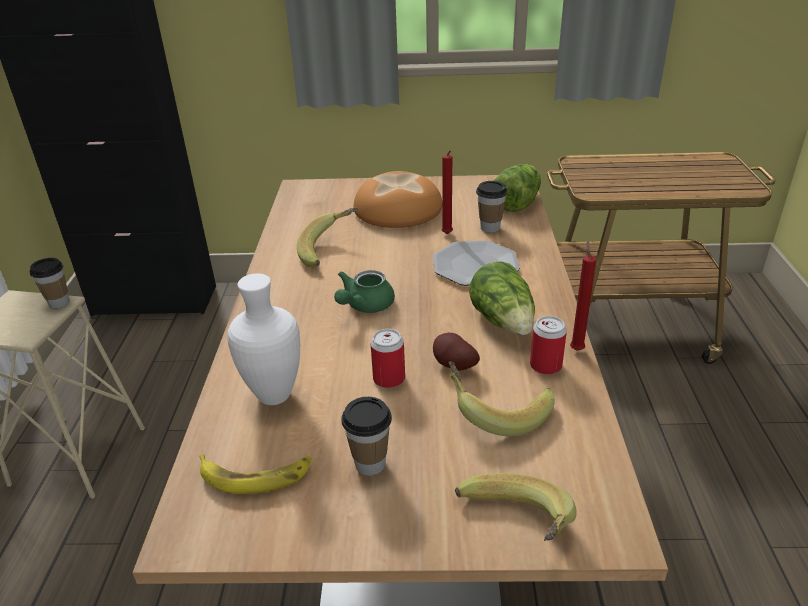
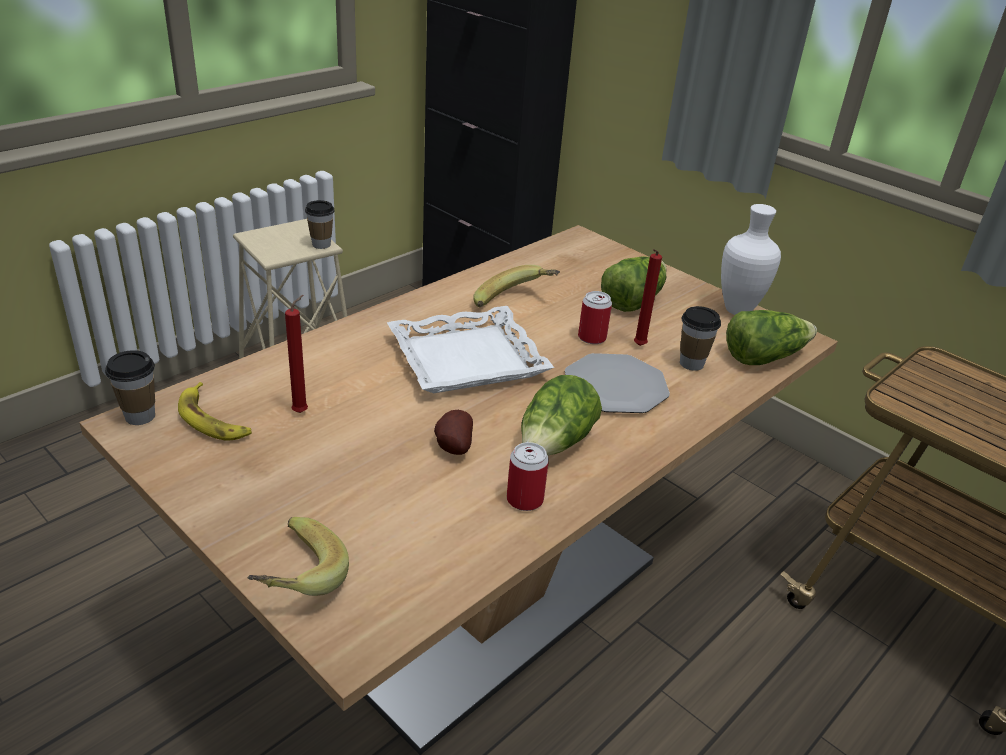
camera: 40 degrees right, 0 degrees up
white vase [227,273,300,405] -> white vase moved to [721,204,781,315]
green teapot [334,270,395,313] -> white tray [387,306,554,393]
cup [341,397,392,475] -> cup moved to [105,350,155,425]
bread [354,171,443,228] -> lettuce [601,256,666,312]
can [370,329,405,388] -> can moved to [578,291,612,344]
banana [449,361,555,436] -> none
red candle [570,240,596,351] -> red candle moved to [285,295,308,413]

